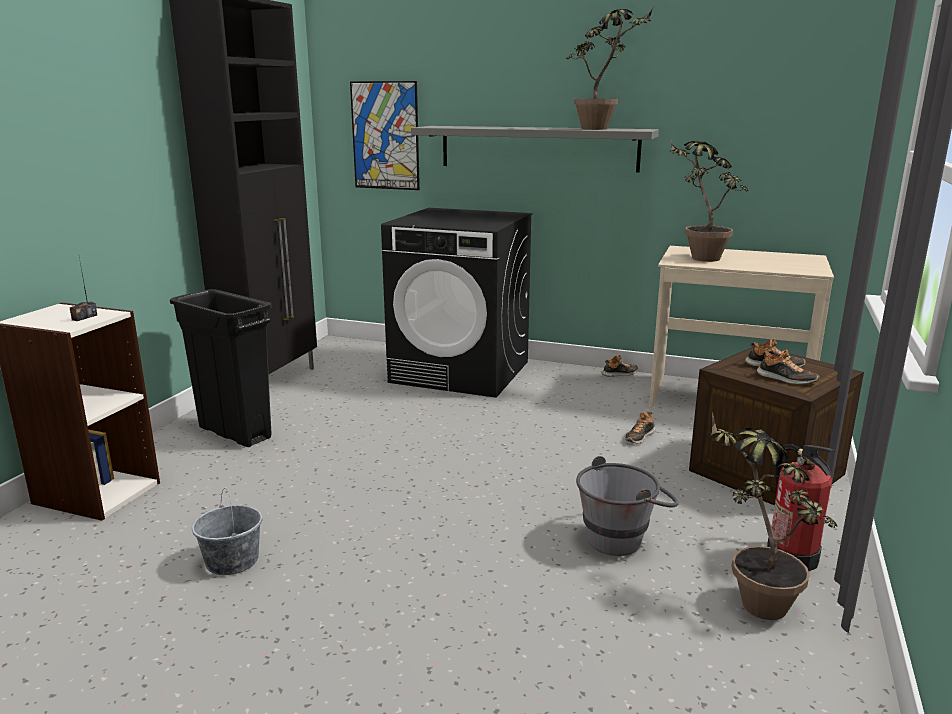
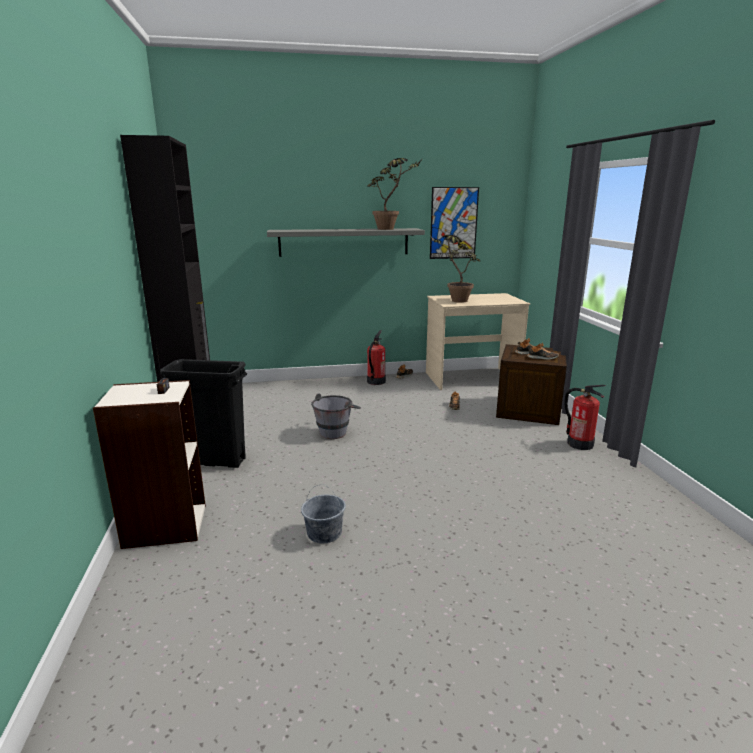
camera: 30 degrees left, 0 degrees up
picture [350,81,420,190] -> picture moved to [430,187,479,259]
black washing machine [381,208,532,398] -> none
grey bucket [576,456,679,556] -> grey bucket moved to [311,394,361,439]
potted plant [709,412,837,620] -> none
none -> fire extinguisher [367,330,386,385]

